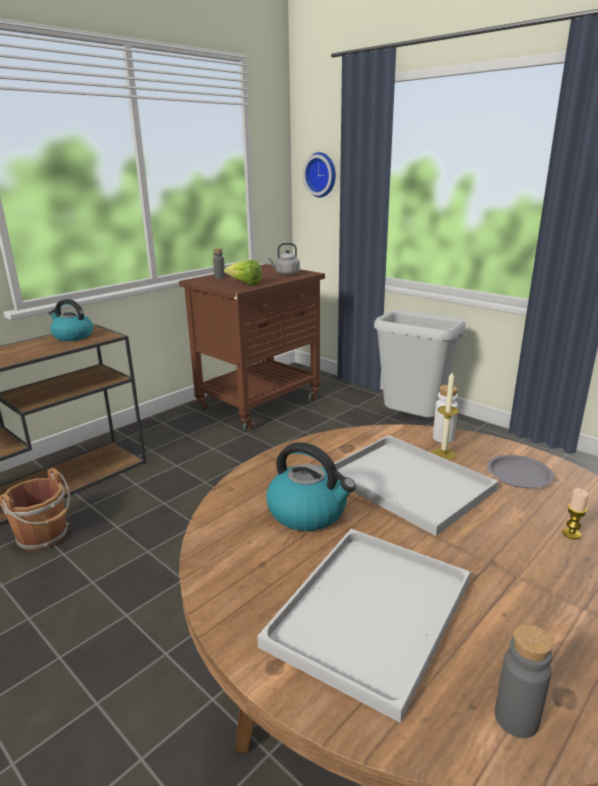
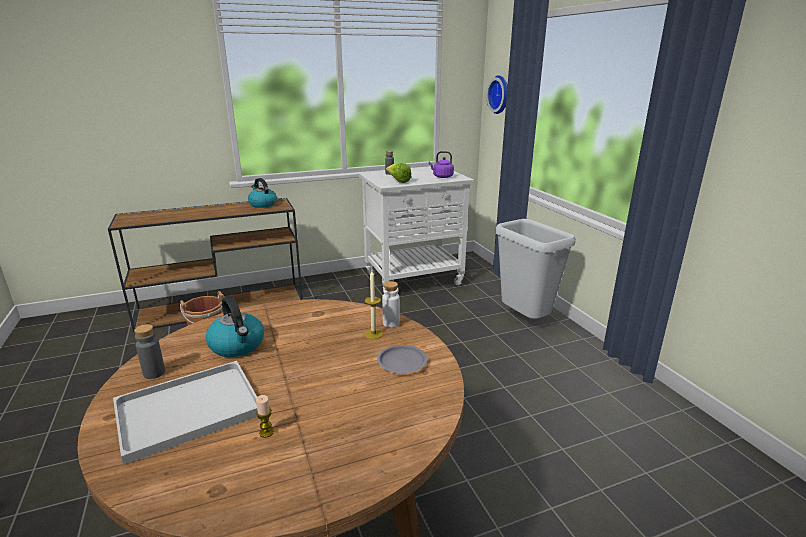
camera: 25 degrees right, 0 degrees up
brown cart [179,264,325,432] -> white cart [359,167,474,294]
grey kettle [268,243,300,275] -> purple kettle [429,151,454,178]
white tray [334,435,498,536] -> none
grey bottle [495,624,553,738] -> grey bottle moved to [134,324,165,379]
candle [563,488,588,540] -> candle moved to [256,395,274,438]

